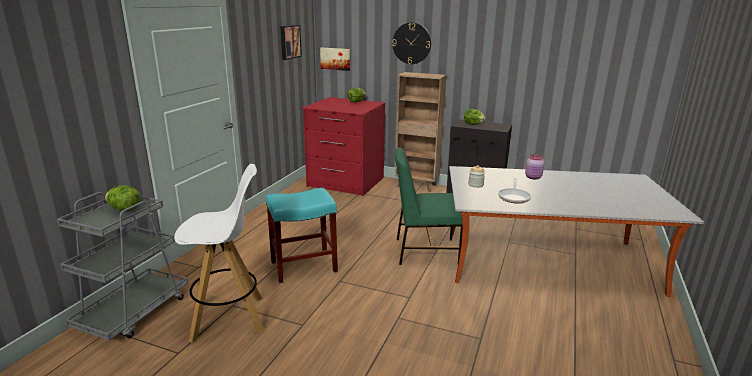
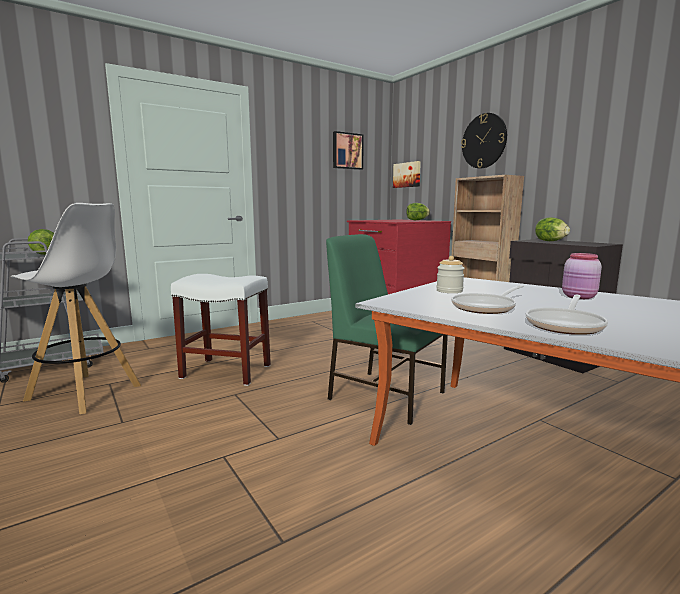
camera: 35 degrees right, 10 degrees down
turquoise stool [266,188,338,284] -> white stool [171,274,271,386]
none -> frying pan [526,295,608,335]

